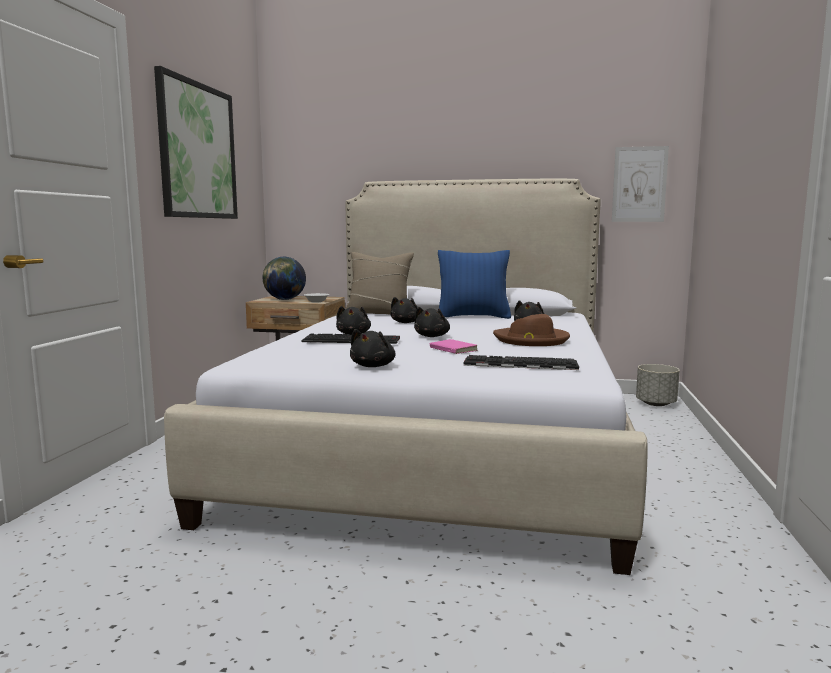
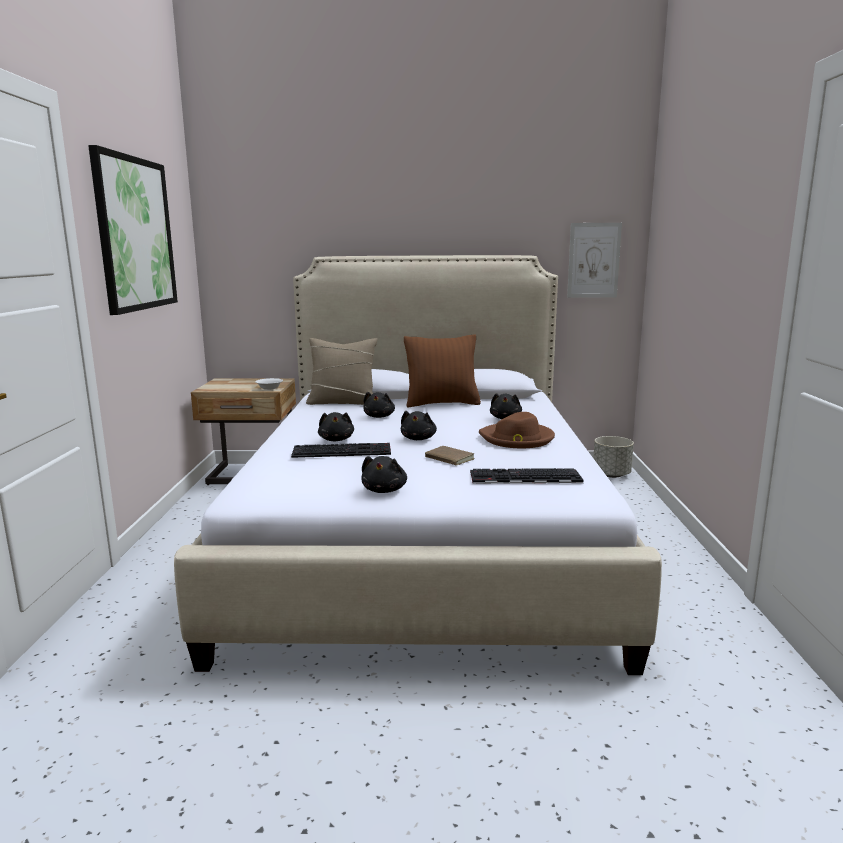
camera: 10 degrees left, 5 degrees up
globe [262,257,306,300] -> none
pink book [430,339,478,354] -> brown book [425,446,475,466]
blue pillow [438,250,511,319] -> brown pillow [404,334,481,407]

